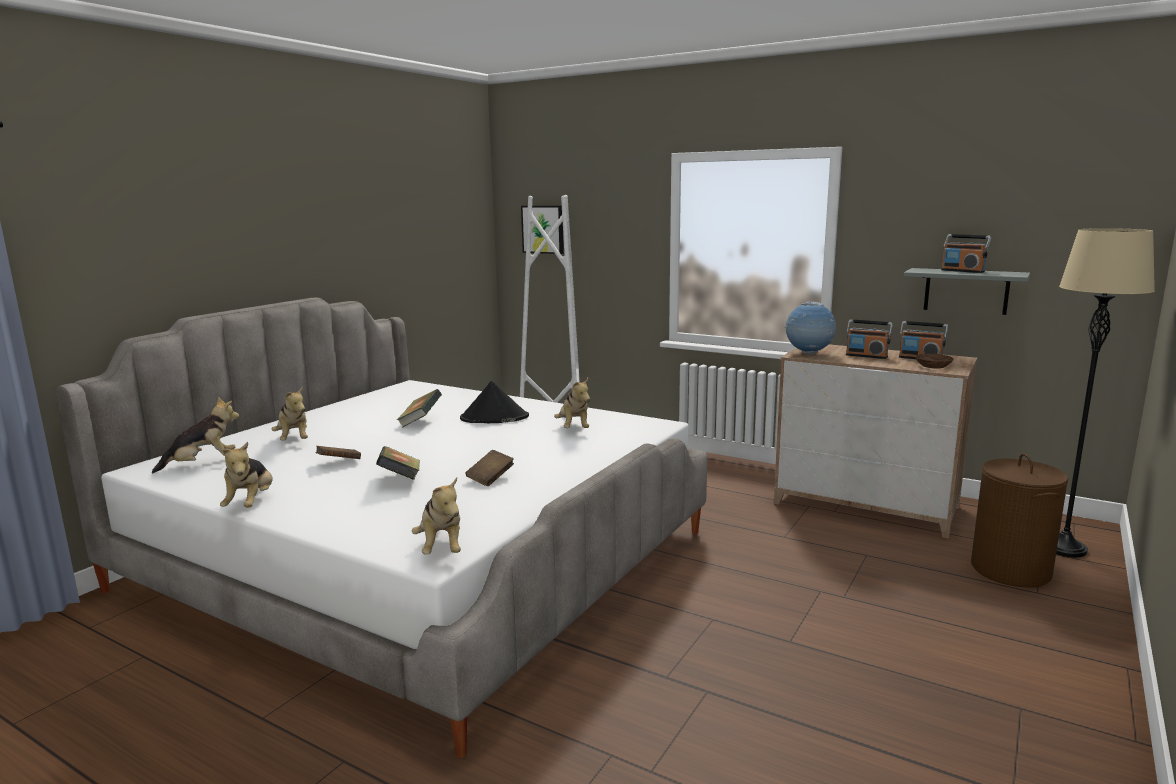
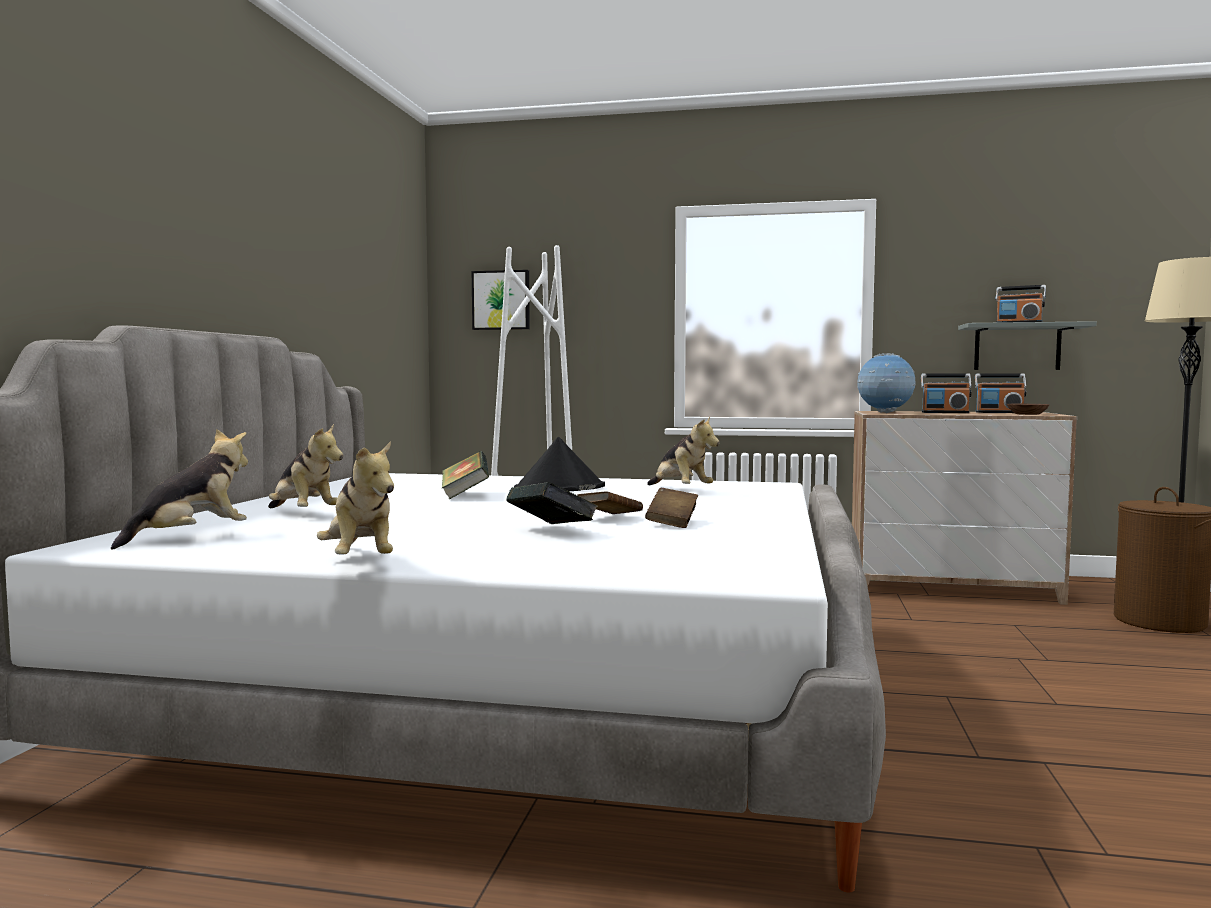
camera: 20 degrees left, 10 degrees down
brown book [315,446,361,459] -> brown book moved to [578,491,643,514]
plush toy [412,477,461,555] -> none

